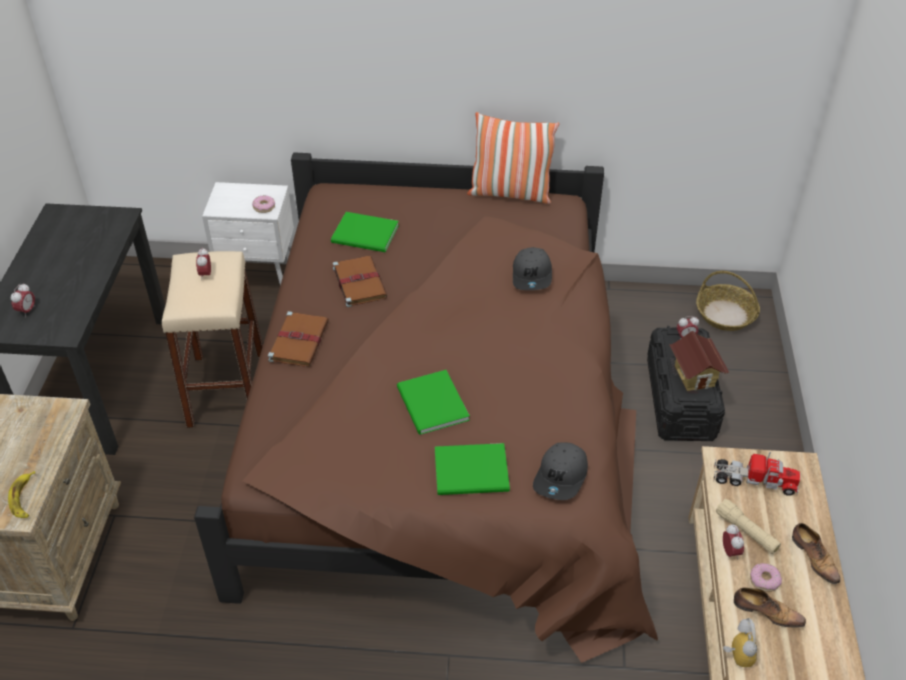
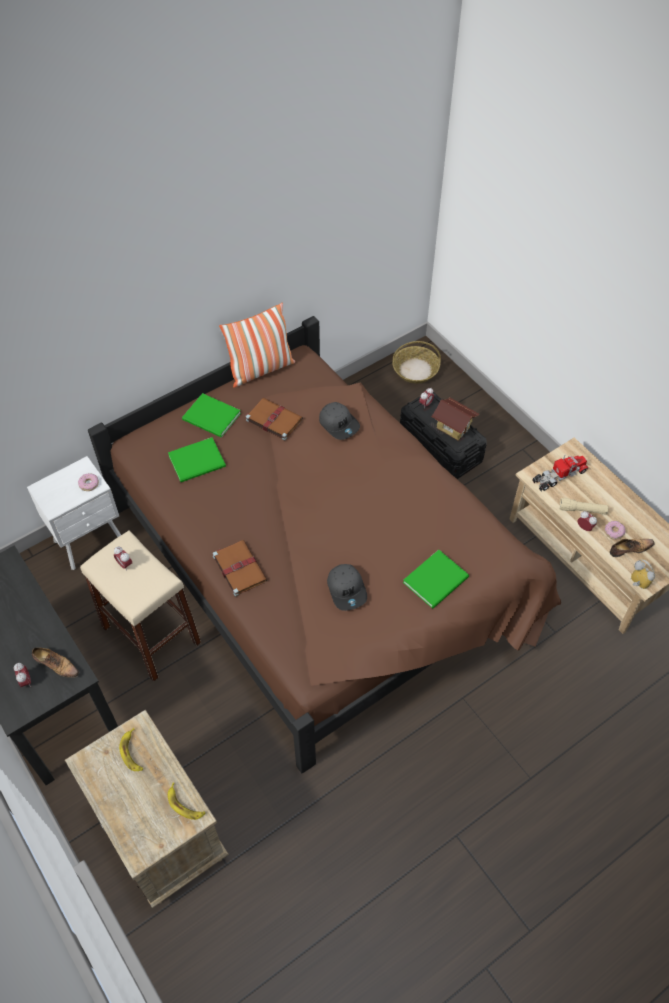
camera: 40 degrees left, 10 degrees up
brown book [333,256,387,307] -> brown book moved to [246,398,303,441]
green book [397,370,470,435] -> green book moved to [182,393,241,437]
grey cap [533,442,588,500] -> grey cap moved to [327,564,367,611]
shoe [792,523,840,584] -> shoe moved to [32,647,79,678]
none -> banana [119,728,143,771]

